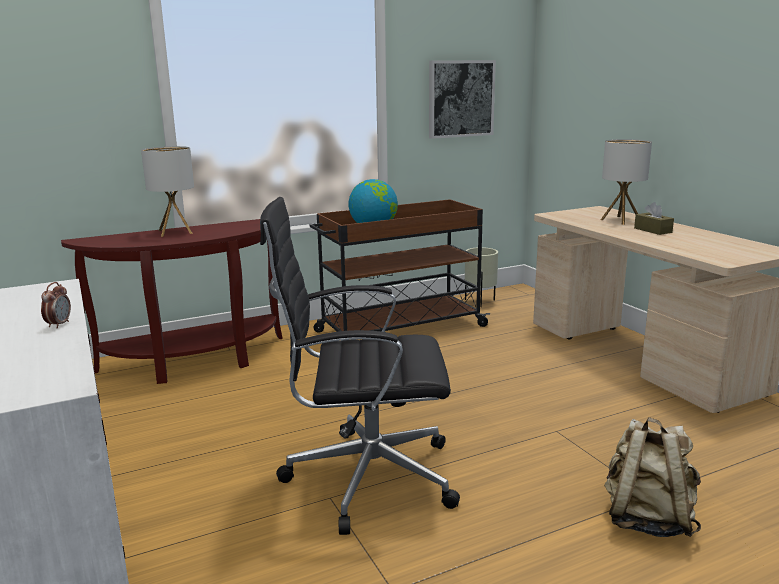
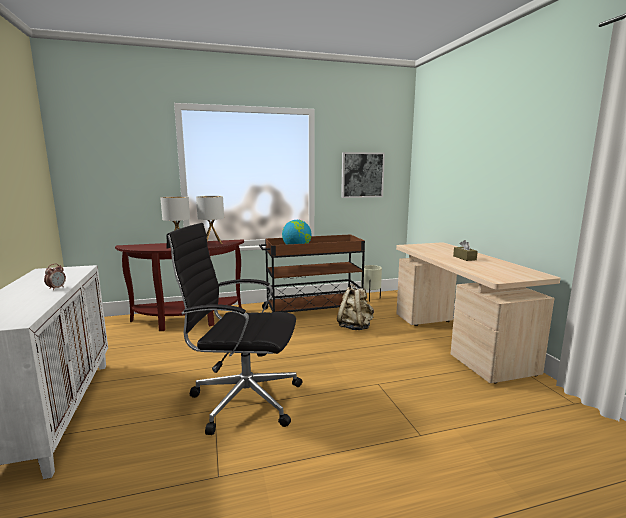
camera: 10 degrees right, 5 degrees down
table lamp [601,139,652,225] -> table lamp moved to [196,196,224,244]
beige backpack [604,417,701,537] -> beige backpack moved to [337,284,374,330]

